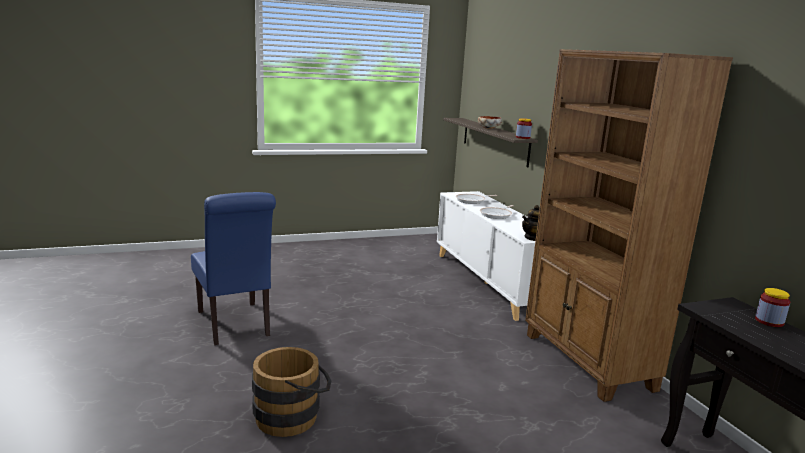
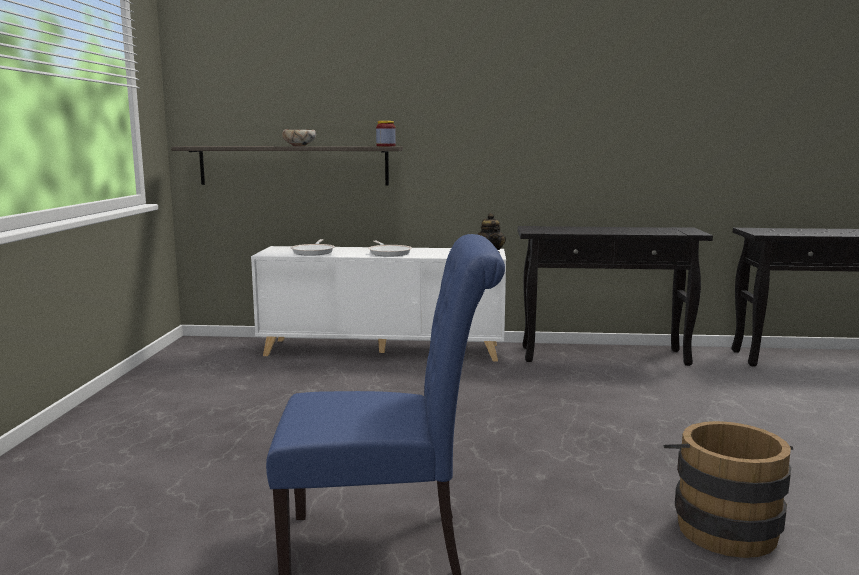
camera: 65 degrees left, 5 degrees down
brown bookcase [525,49,733,402] -> black console table [518,226,713,366]
jar [755,288,790,327] -> none

